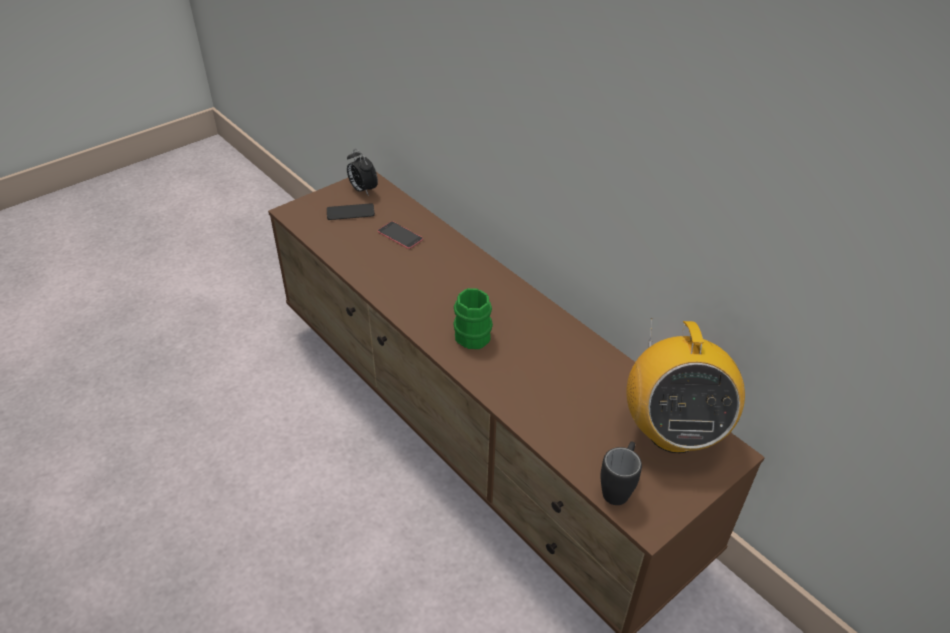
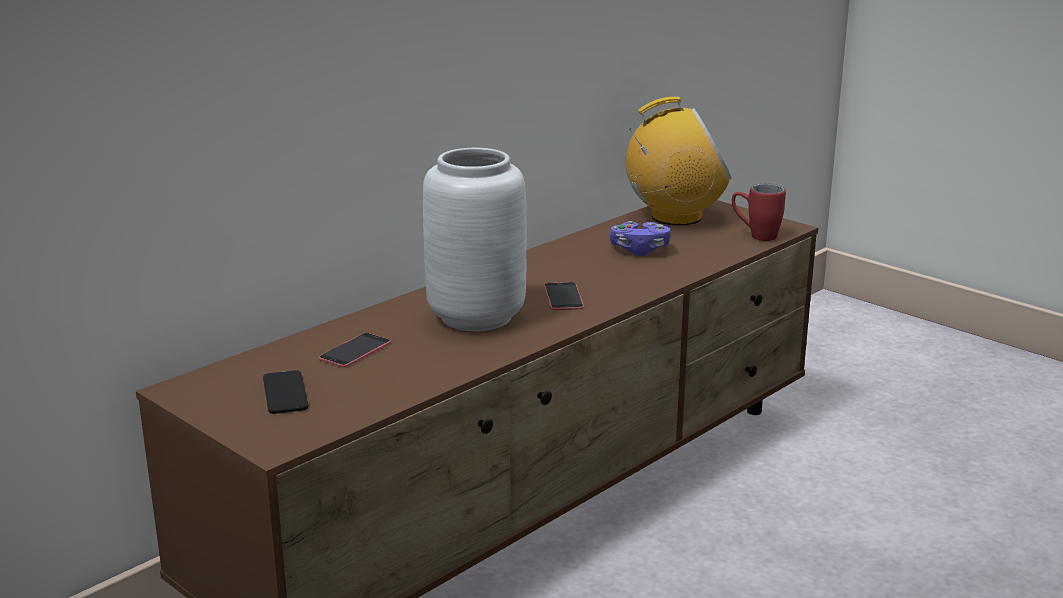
camera: 95 degrees left, 20 degrees down
alarm clock [347,149,378,196] -> none
green mug [453,288,493,349] -> phone [544,282,584,310]
black mug [600,441,642,505] -> red mug [732,184,786,241]
none -> grey vase [423,148,527,331]
none -> purple game controller [610,221,671,256]

